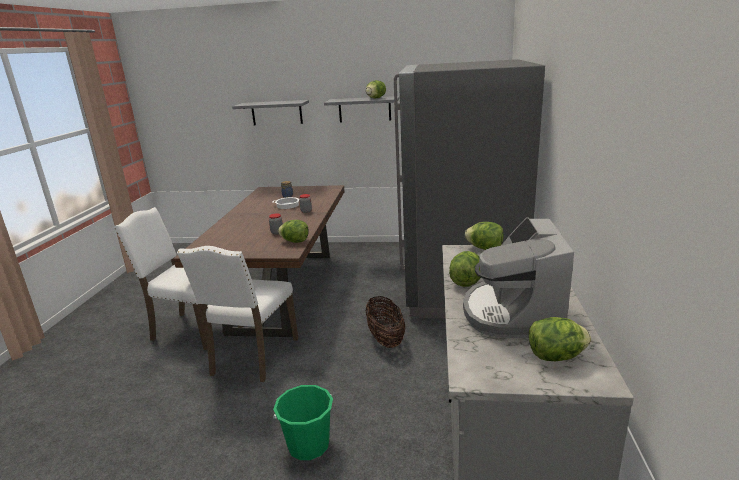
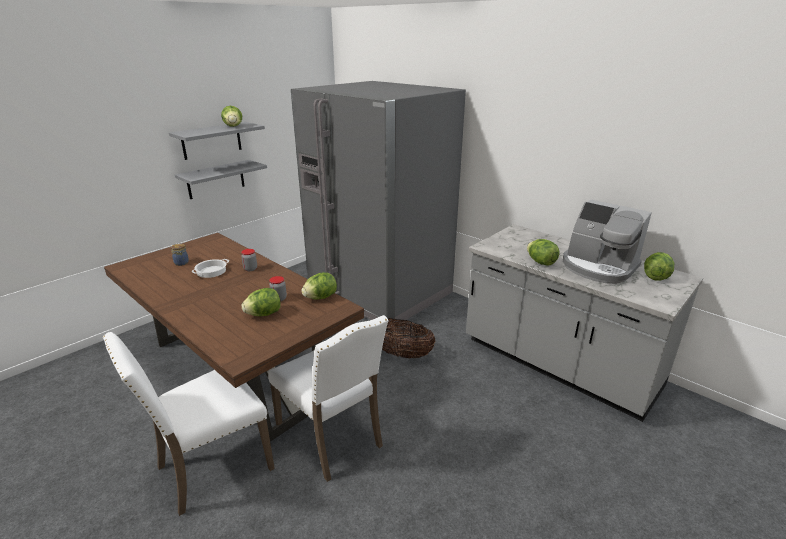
camera: 55 degrees left, 5 degrees up
grey shelf [232,100,309,126] -> grey shelf moved to [175,160,267,199]
green bucket [273,385,333,460] -> none
lettuce [465,222,504,250] -> lettuce moved to [242,288,281,316]

